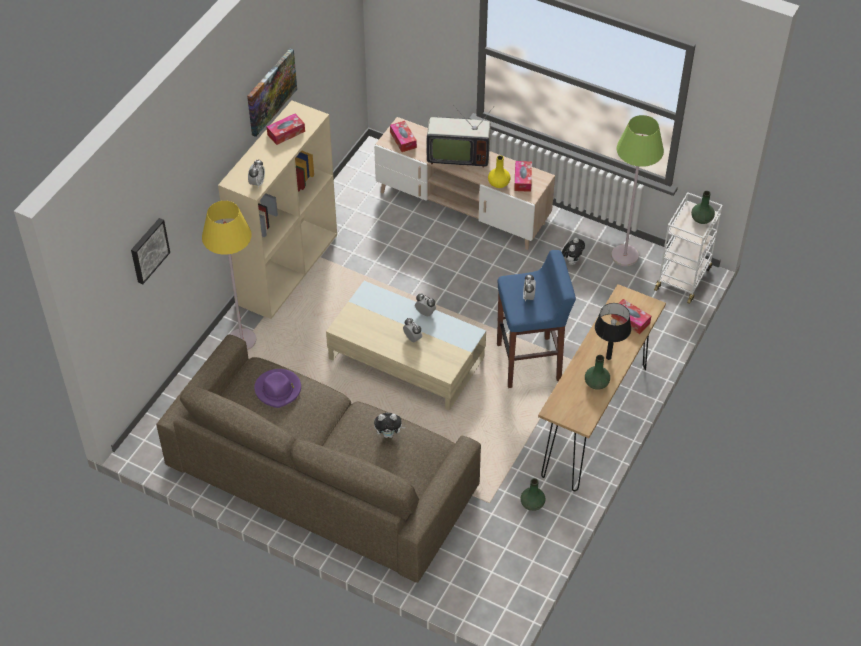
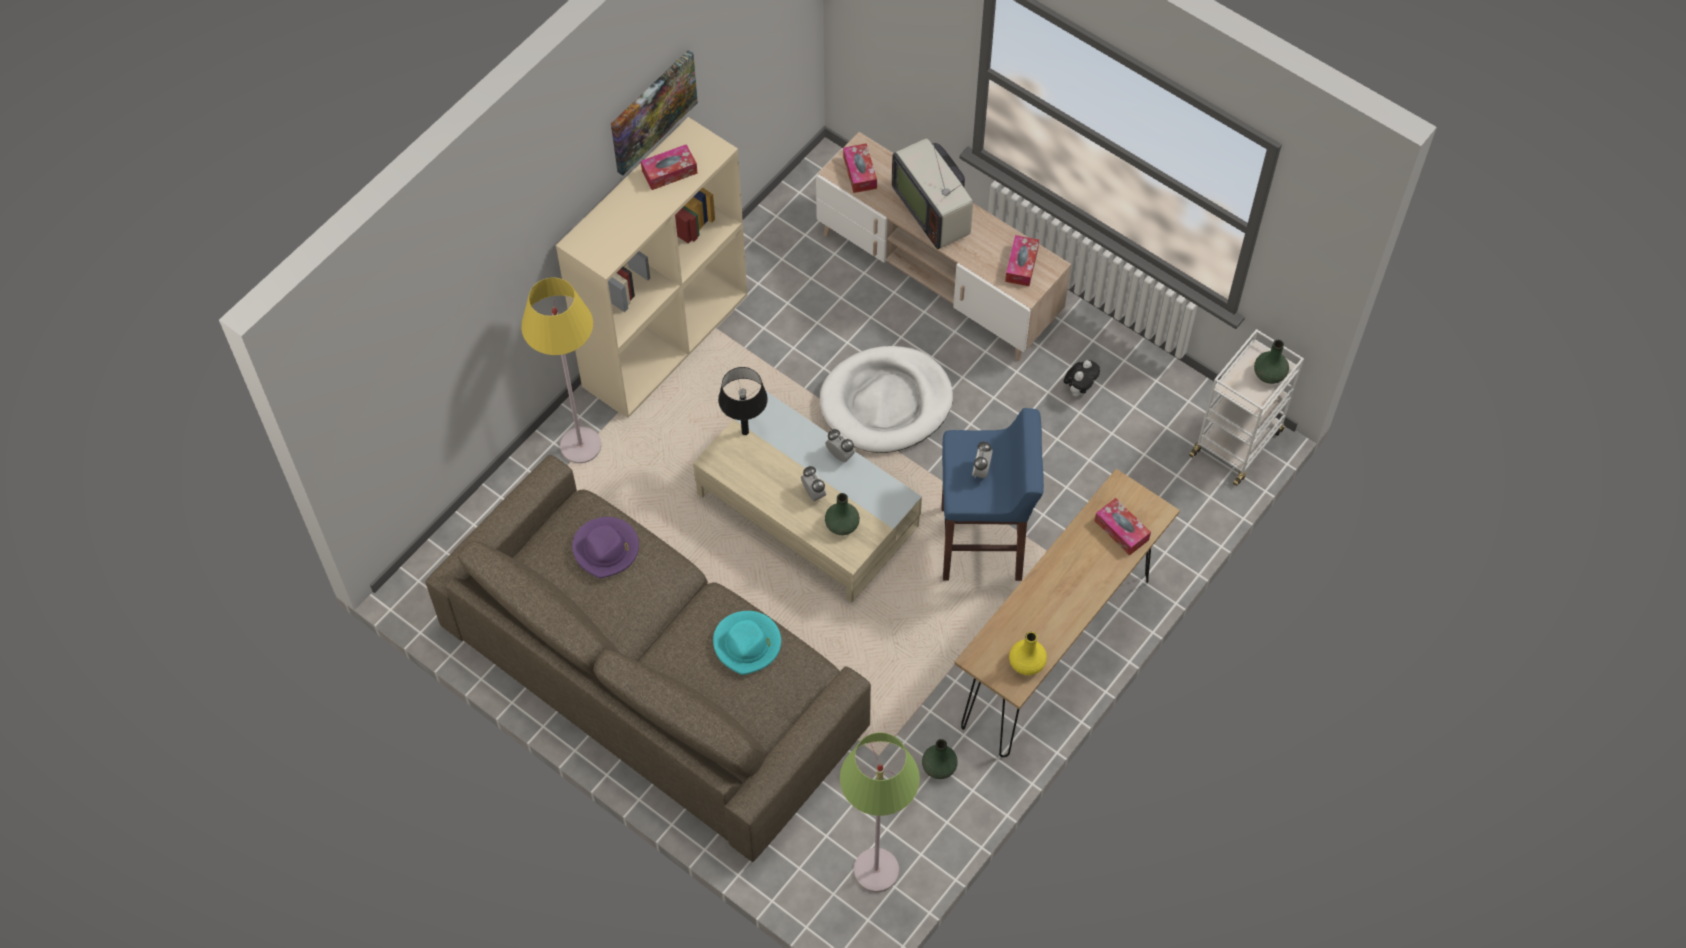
camera: 10 degrees right, 10 degrees up
picture [131,218,170,284] -> none
alarm clock [248,159,265,188] -> none
plush toy [374,413,405,438] -> turquoise hat [713,611,781,675]
television [427,106,493,168] -> television turned 45 degrees clockwise [892,138,973,249]
yellow vase [488,155,510,188] -> yellow vase moved to [1009,632,1047,675]
green vase [585,355,610,390] -> green vase moved to [825,493,860,535]
black table lamp [595,303,631,360] -> black table lamp moved to [718,367,768,435]
green floor lamp [611,115,664,266] -> green floor lamp moved to [840,732,920,892]
none -> white dog bed [820,346,953,453]

